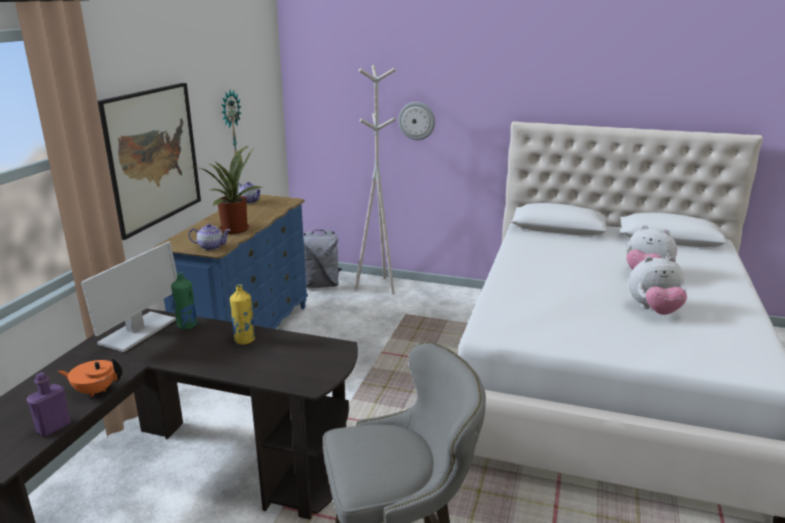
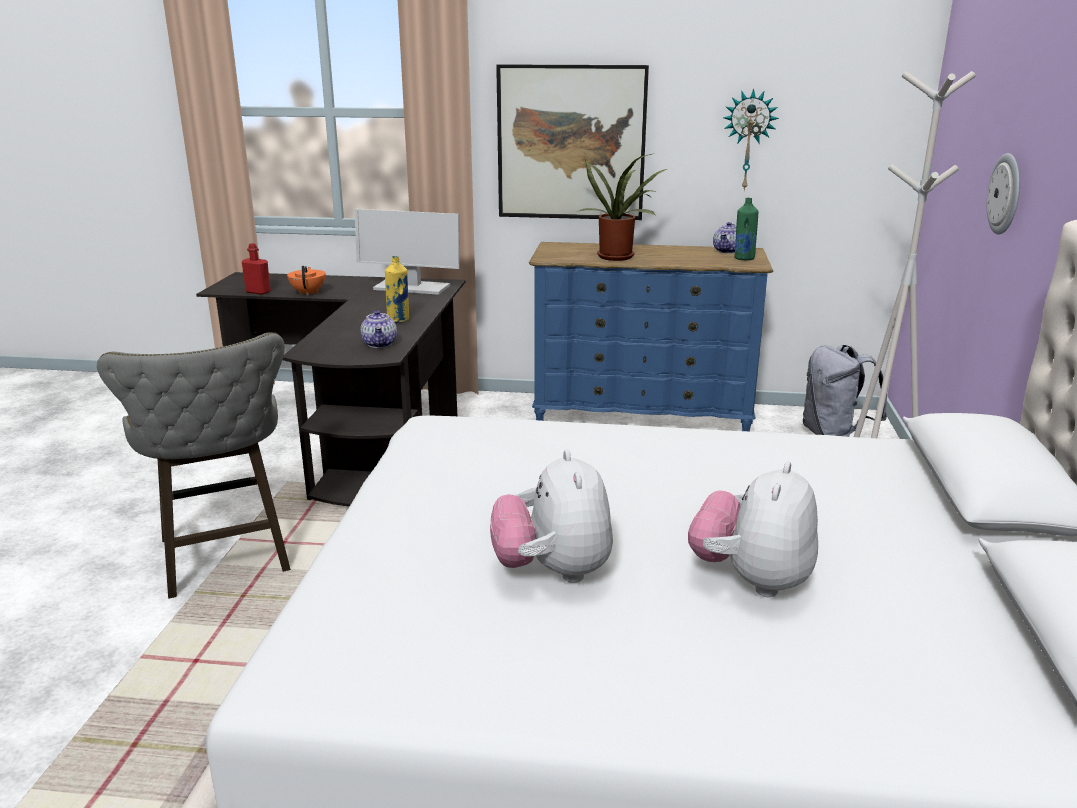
camera: 80 degrees right, 0 degrees up
purple bottle [26,372,70,436] -> red bottle [242,243,271,295]
green bottle [171,272,197,330] -> green bottle moved to [735,198,758,260]
teapot [188,224,231,250] -> teapot moved to [360,310,397,348]

